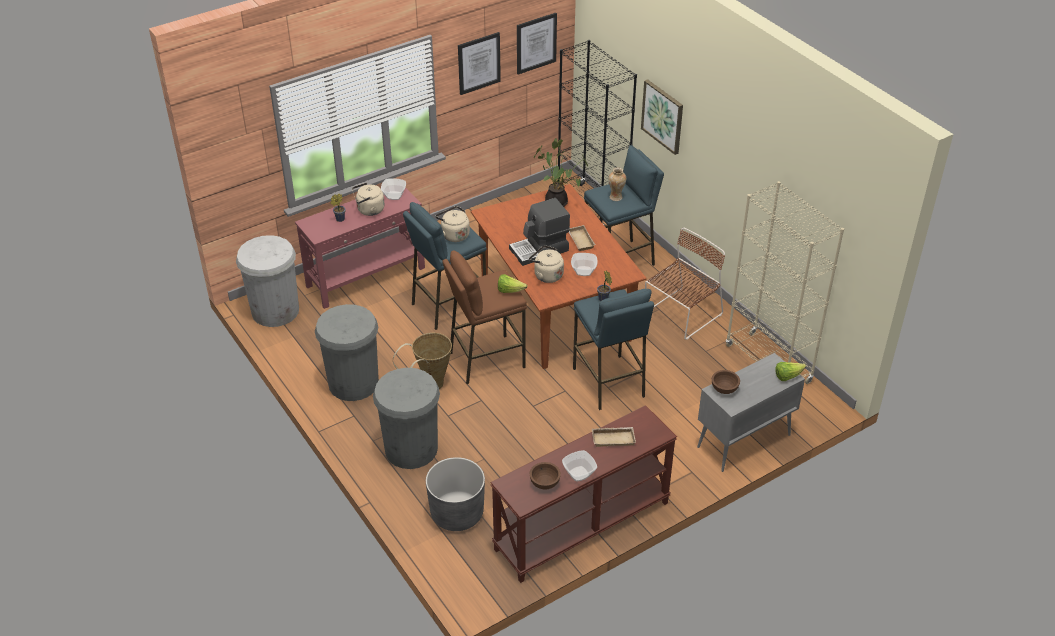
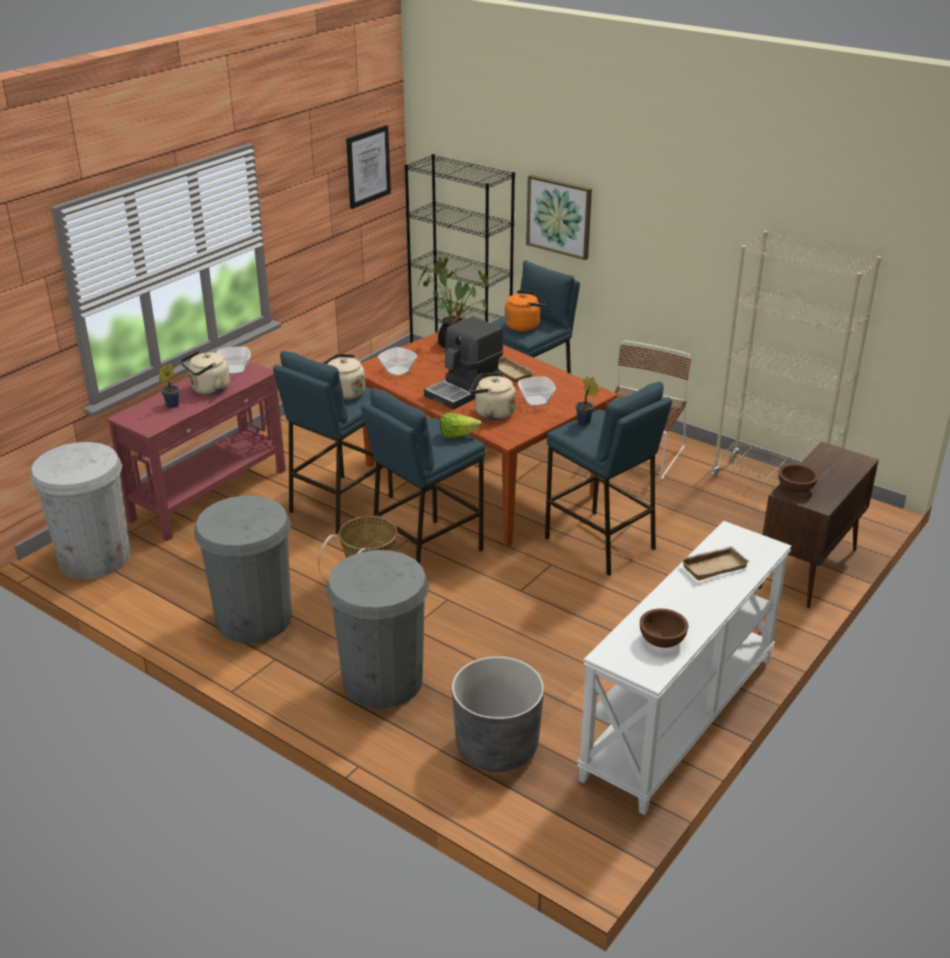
camera: 20 degrees left, 10 degrees down
brown stool [442,250,527,384] -> blue stool [361,389,486,564]
picture [458,32,501,95] -> none
brown console table [490,405,677,583] -> white console table [577,521,792,815]
bowl [562,450,597,482] -> bowl moved to [378,347,417,376]
vase [609,167,626,201] -> orange kettle [505,290,546,332]
grey cabinet [697,353,805,472] -> brown cabinet [759,442,879,608]
lettuce [775,362,806,381] -> none

